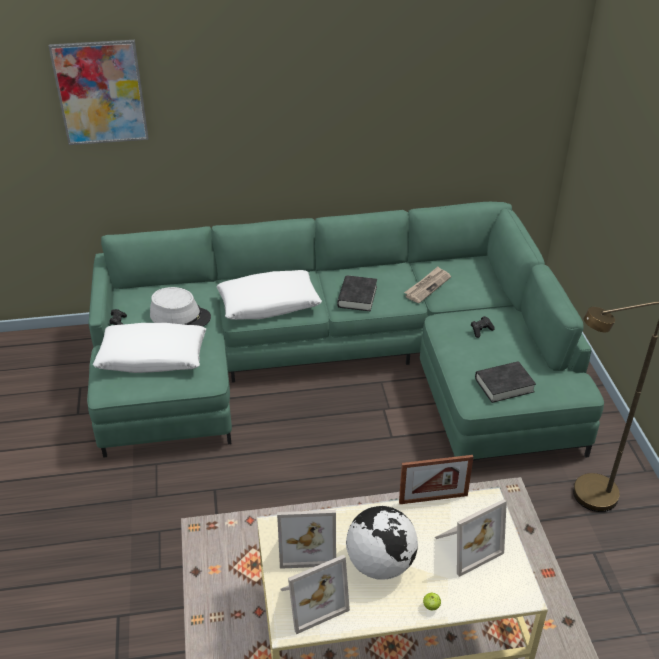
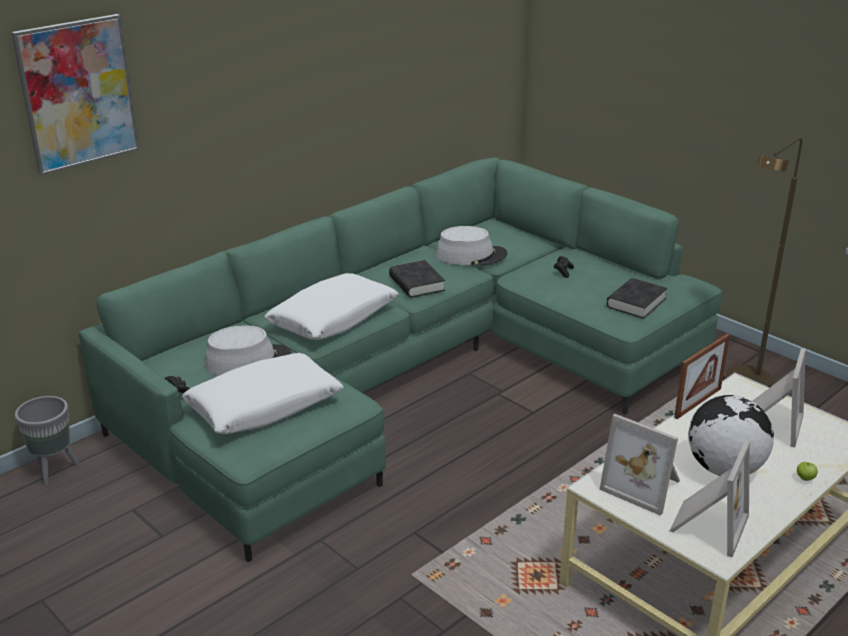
camera: 35 degrees left, 10 degrees down
picture frame [277,510,336,569] -> picture frame turned 75 degrees clockwise [599,414,680,516]
newspaper [404,267,451,303] -> grey hat [436,226,508,266]
none -> grey planter [15,396,79,486]

